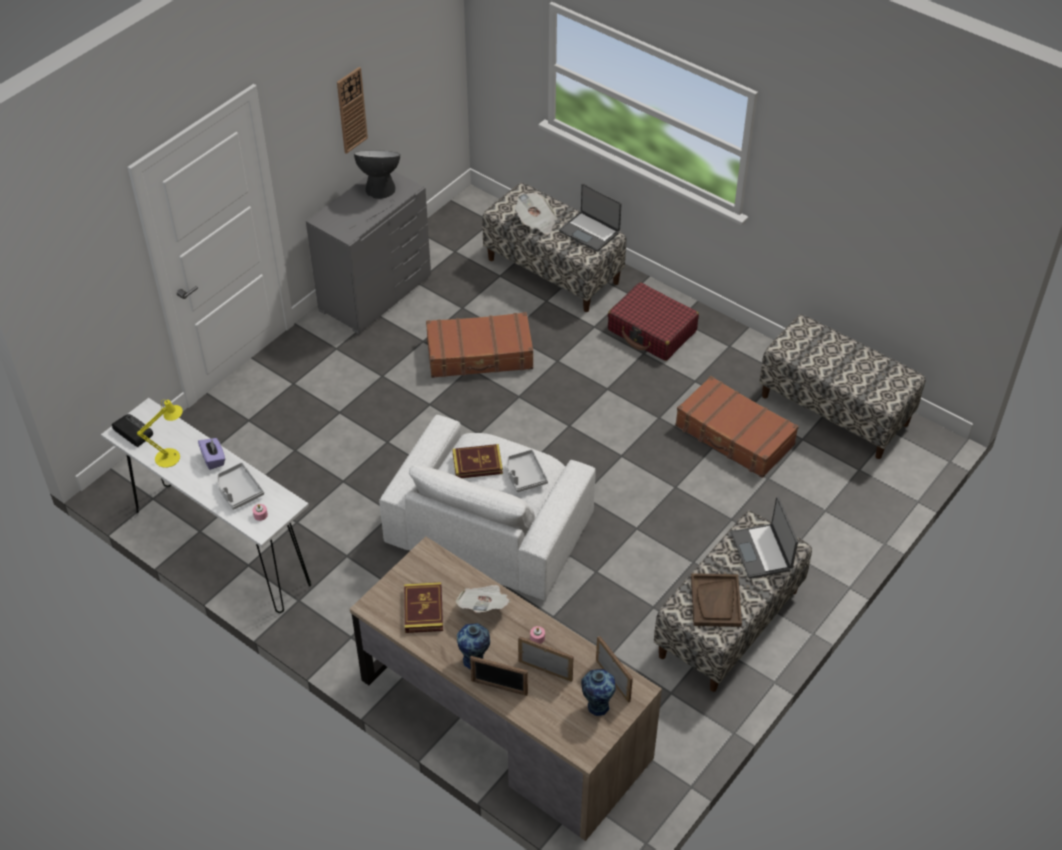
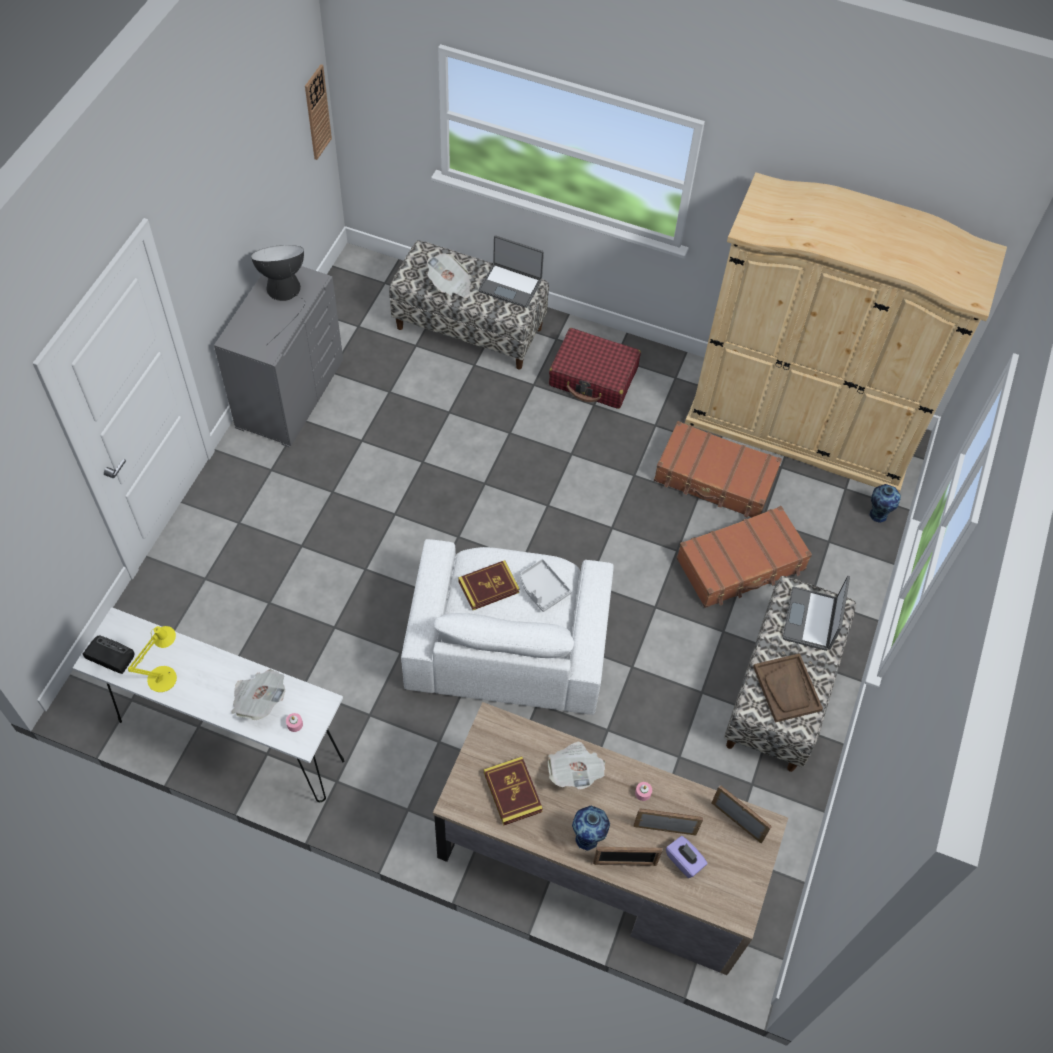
camera: 20 degrees left, 10 degrees up
purple tissue box [198,438,225,470] -> purple tissue box moved to [666,836,707,878]
grey tray [217,462,264,510] -> newspaper [232,669,285,720]
wall clock [337,67,368,154] -> wall clock moved to [305,64,332,160]
brown suitcase [426,312,533,378] -> brown suitcase moved to [676,506,812,608]
vase [581,669,616,716] -> vase moved to [870,484,901,523]
laptop [731,497,798,579] -> laptop turned 45 degrees clockwise [783,576,850,651]
bench [759,314,926,459] -> beige wardrobe [685,172,1007,492]

